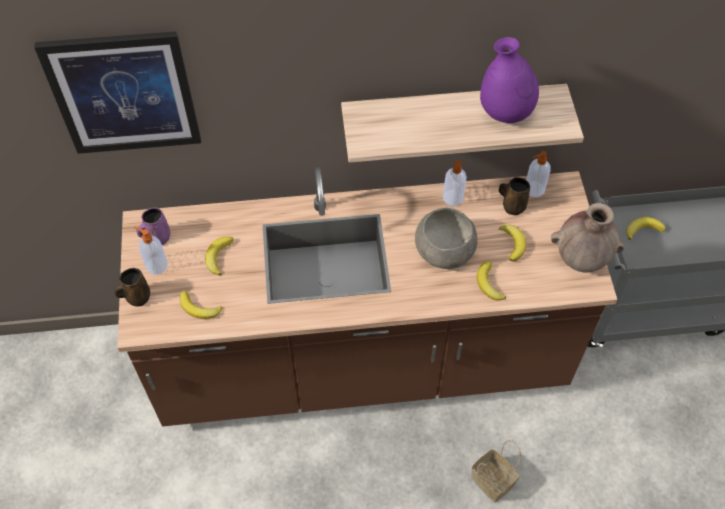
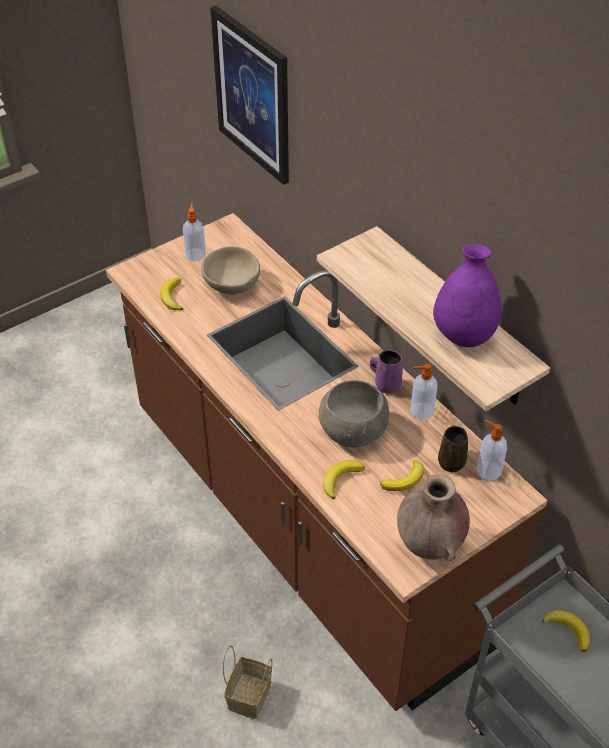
camera: 60 degrees right, 10 degrees down
brown mug [114,268,150,307] -> none
purple mug [136,207,170,245] -> purple mug moved to [370,350,403,394]
banana [205,236,234,275] -> beige bowl [201,246,260,295]

